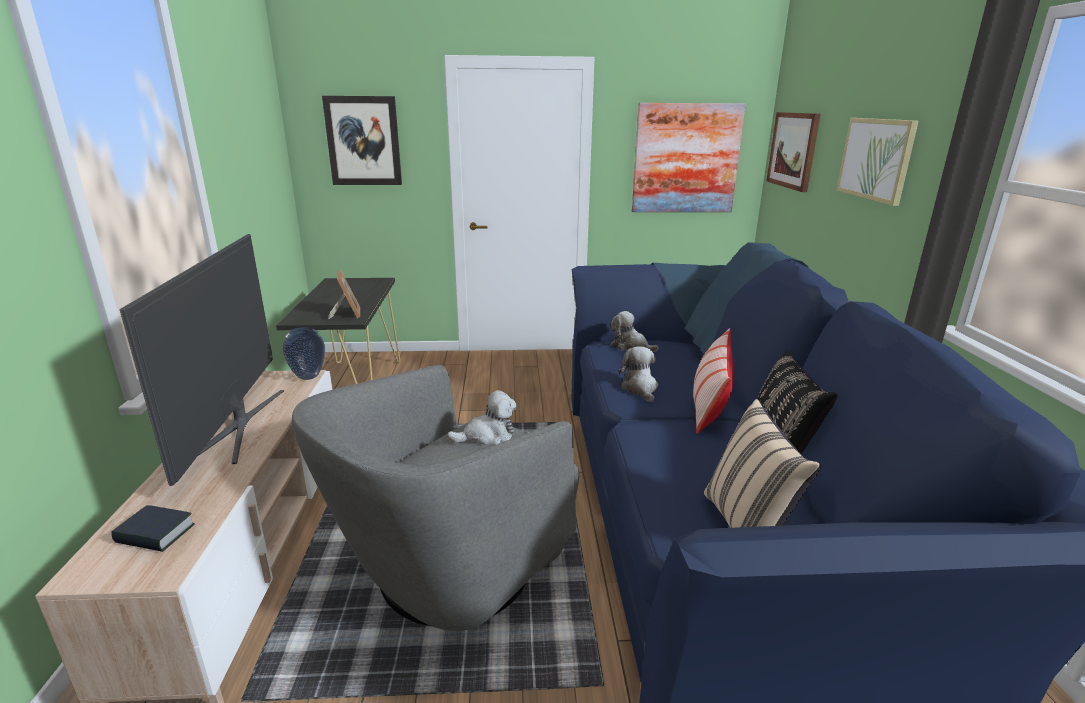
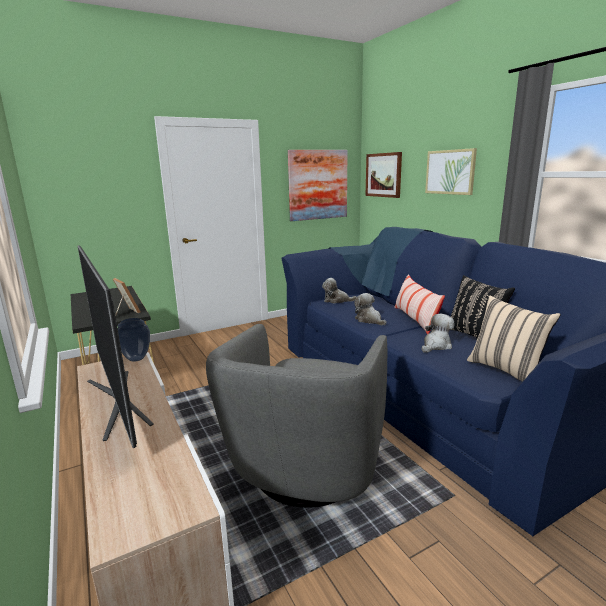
camera: 25 degrees left, 5 degrees down
book [111,505,195,552] -> none
picture [322,96,402,185] -> none
plush toy [447,390,517,446] -> plush toy moved to [422,314,454,352]

